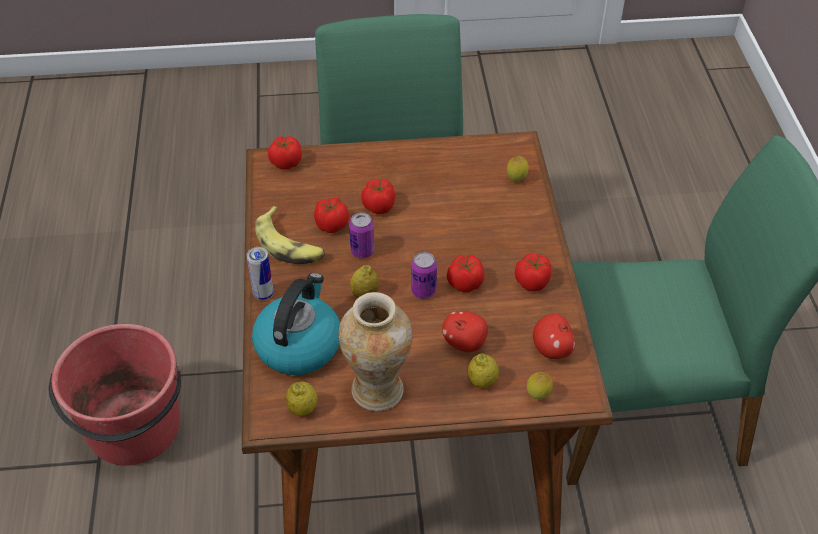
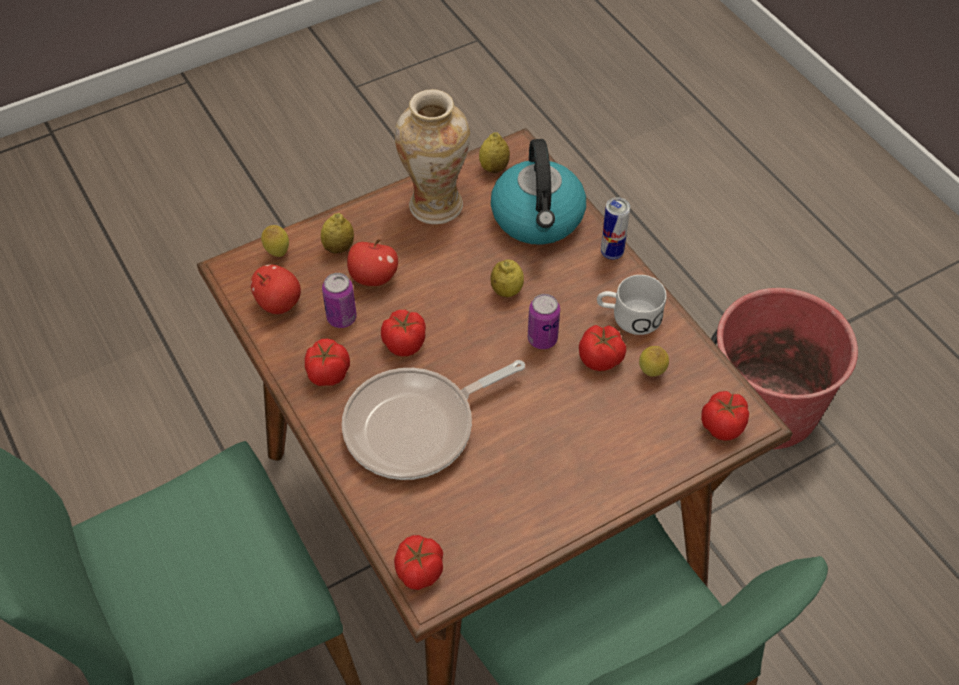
camera: 155 degrees right, 5 degrees up
banana [255,206,325,264] -> white mug [597,275,667,335]
tomato [361,179,395,214] -> tomato moved to [394,535,443,590]
can [411,252,437,299] -> can moved to [322,273,357,328]
lemon [507,155,529,182] -> lemon moved to [639,346,669,377]
none -> frying pan [342,360,525,480]

